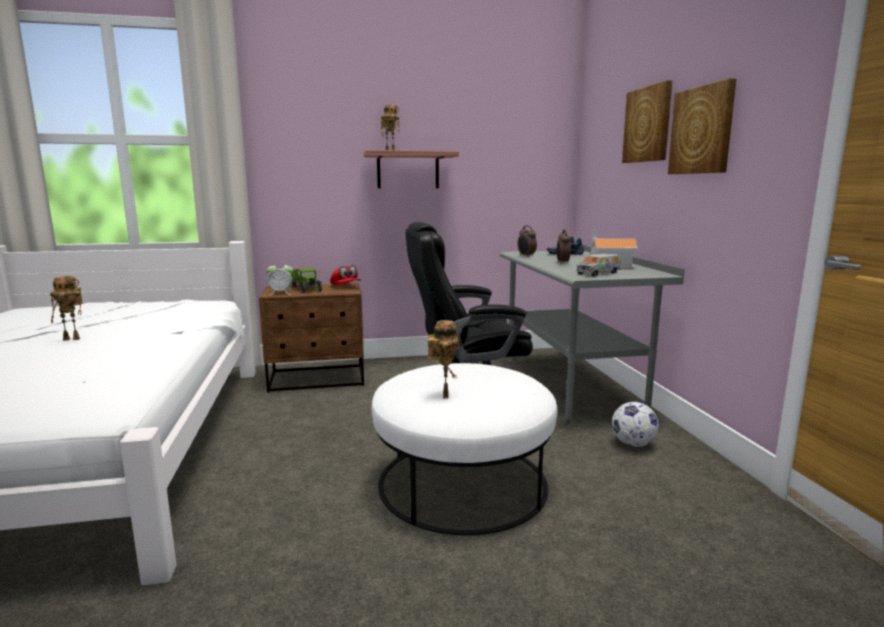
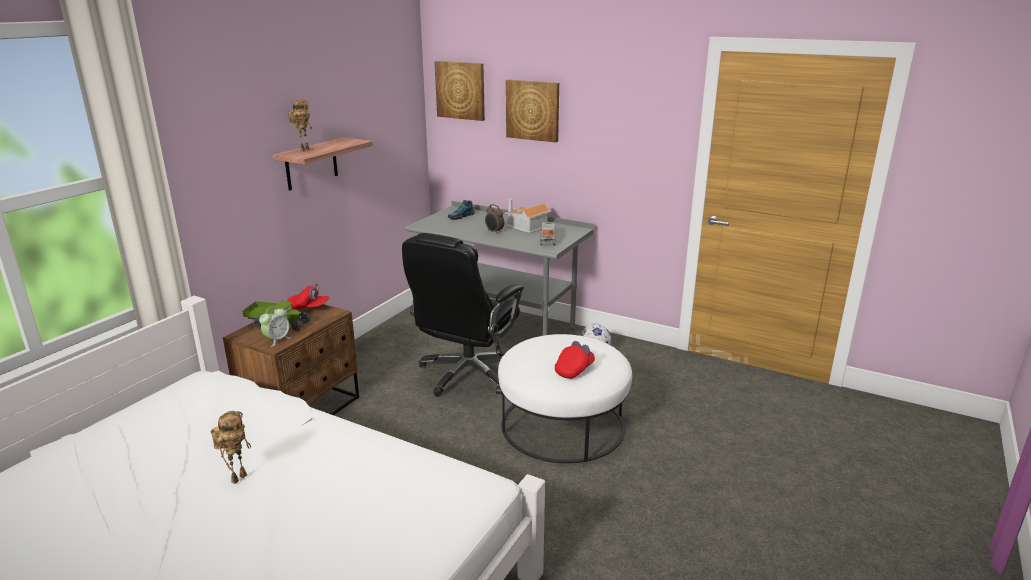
camera: 50 degrees left, 10 degrees up
toy robot [428,320,459,398] -> red cap [555,341,595,379]
alarm clock [517,226,537,256] -> none
picture [668,78,736,174] -> picture moved to [435,61,485,121]

